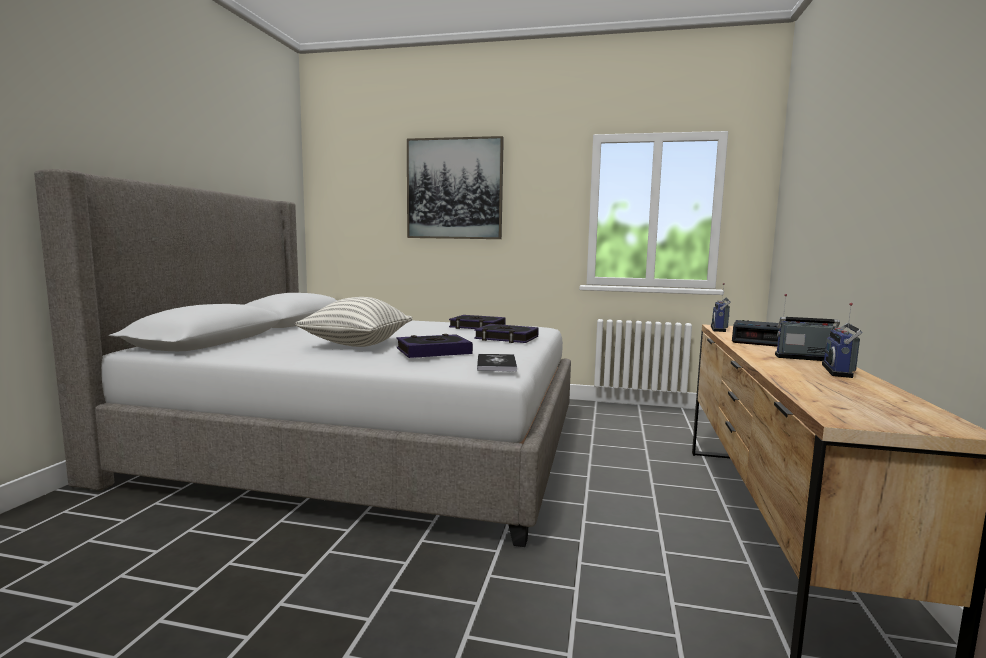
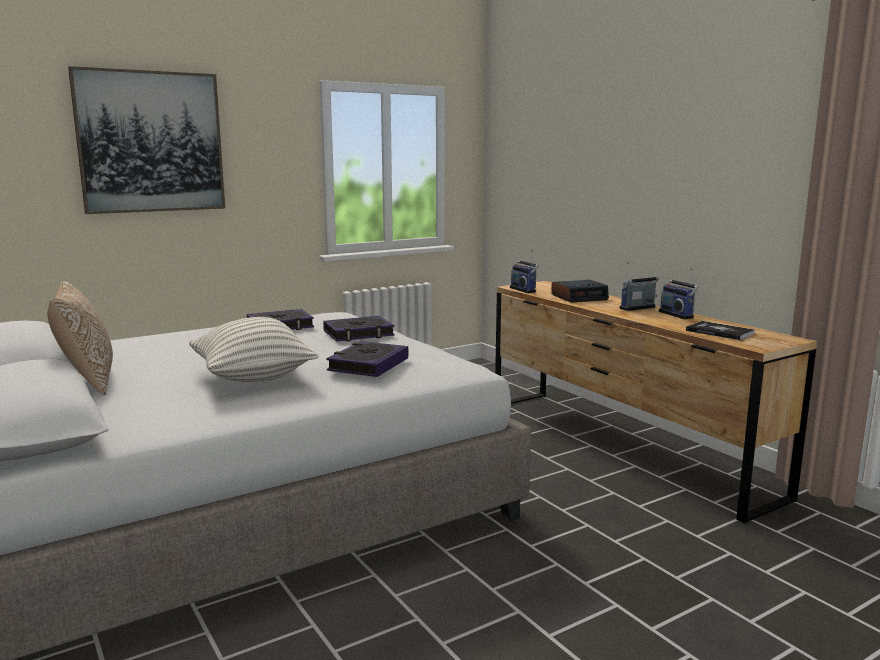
camera: 45 degrees left, 5 degrees up
book [477,354,517,371] -> book moved to [686,321,755,340]
none -> pillow [47,281,113,395]

